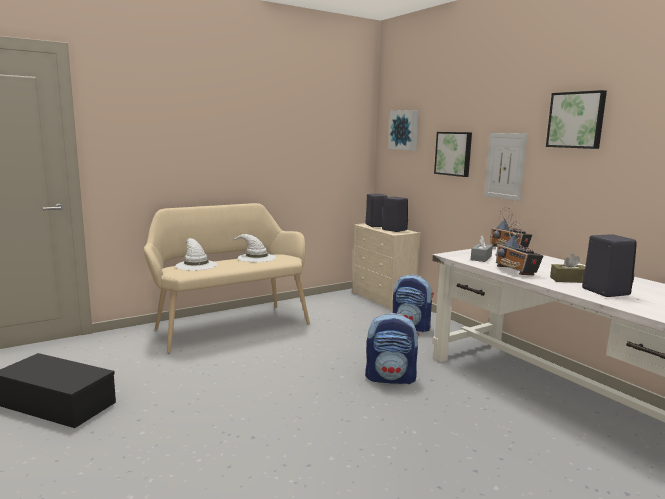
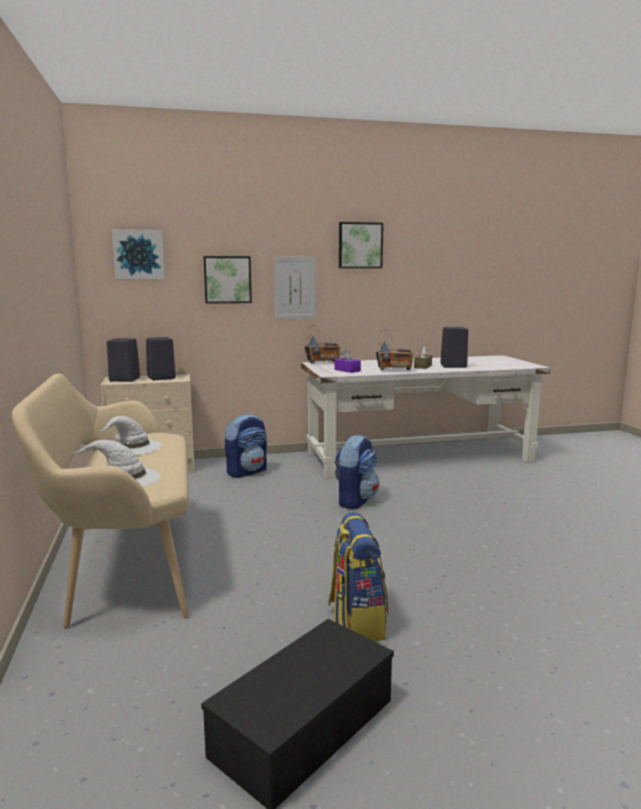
camera: 70 degrees left, 0 degrees up
grey tissue box [471,236,493,262] -> purple tissue box [334,350,361,373]
none -> backpack [328,512,388,641]

